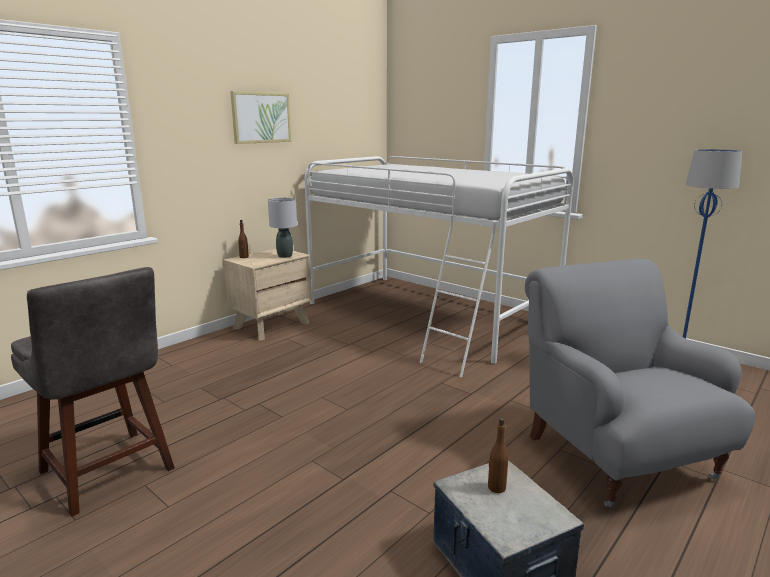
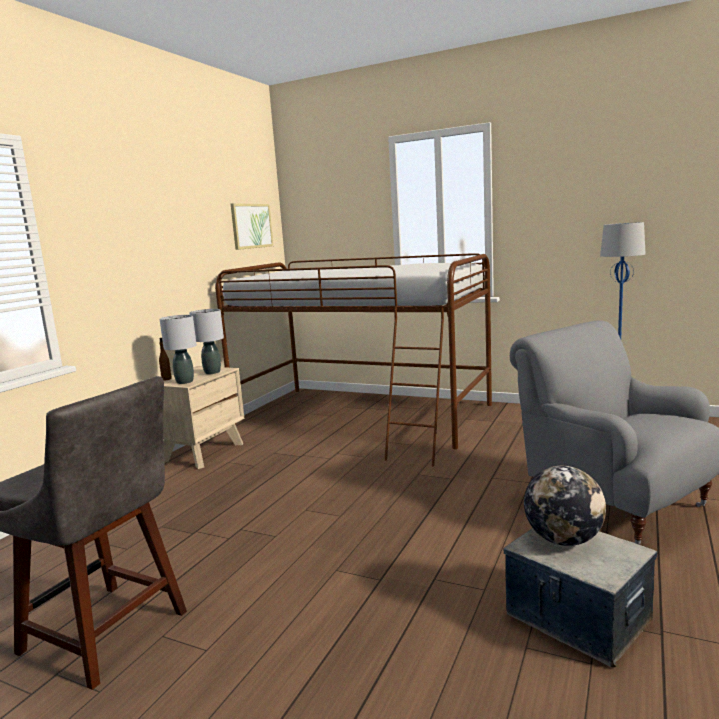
camera: 15 degrees left, 5 degrees down
picture [230,91,291,144] -> picture moved to [231,203,273,250]
white bed [305,156,574,378] -> brown bed [215,253,492,467]
brown bottle [488,418,508,493] -> globe [524,466,606,546]
none -> grey table lamp [159,315,197,384]

